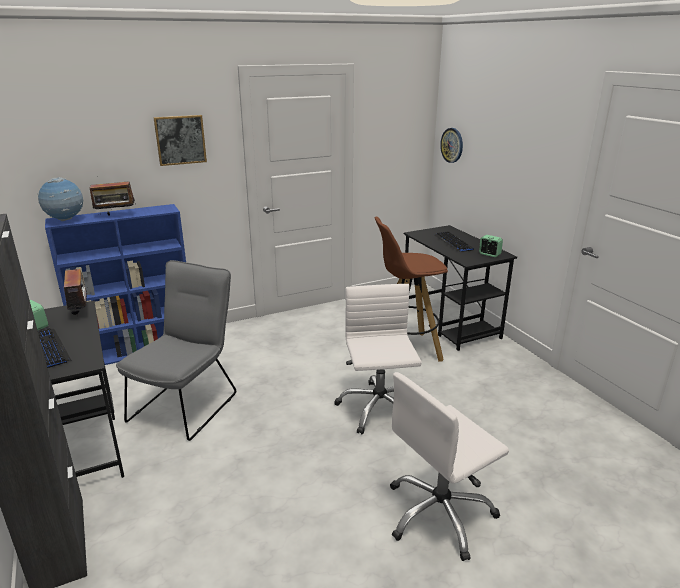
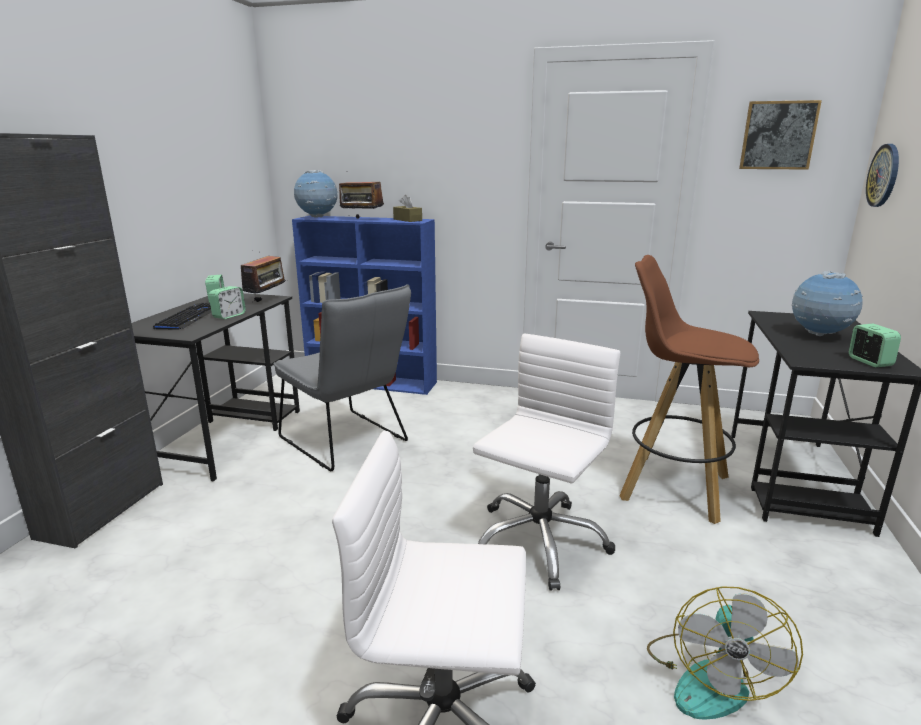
camera: 40 degrees right, 5 degrees down
grey chair [116,260,236,441] -> grey chair turned 75 degrees clockwise [273,284,411,471]
picture [153,115,207,166] -> picture moved to [739,100,822,170]
keyboard [434,231,474,252] -> globe [792,271,863,336]
none -> alarm clock [209,286,246,319]
none -> brown tissue box [393,195,422,222]
none -> fan [647,586,803,720]

